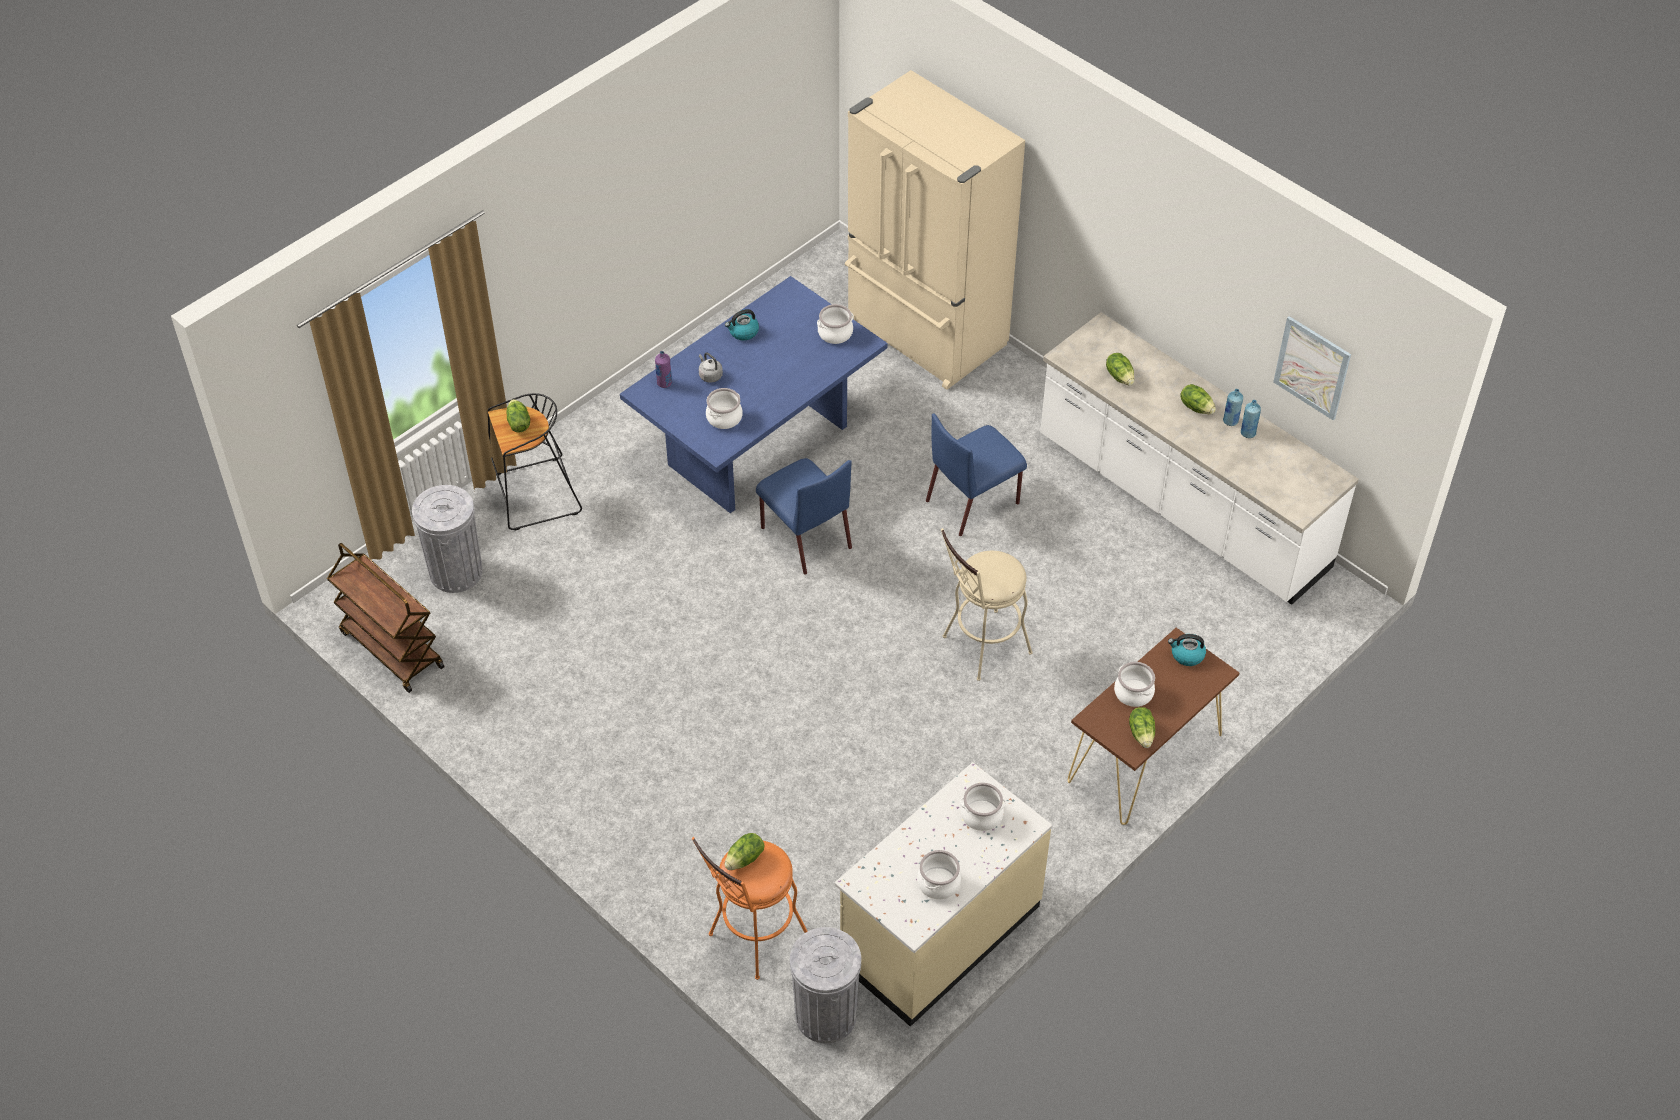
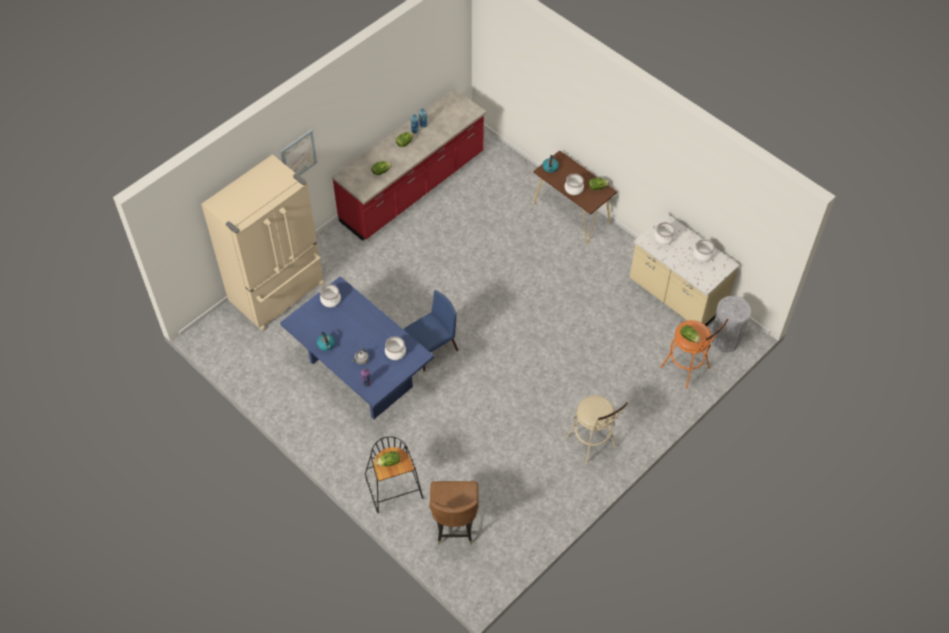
camera: 90 degrees left, 5 degrees up
brown cart [327,543,445,693] -> none
grey trash can [412,485,483,593] -> brown chair [429,481,479,545]
blue chair [926,413,1027,536] -> none
beige stool [941,528,1033,681] -> beige stool moved to [566,395,629,464]
white counter [1040,312,1359,605] -> red counter [332,88,486,241]
picture [1273,316,1351,420] -> picture moved to [280,130,317,176]

